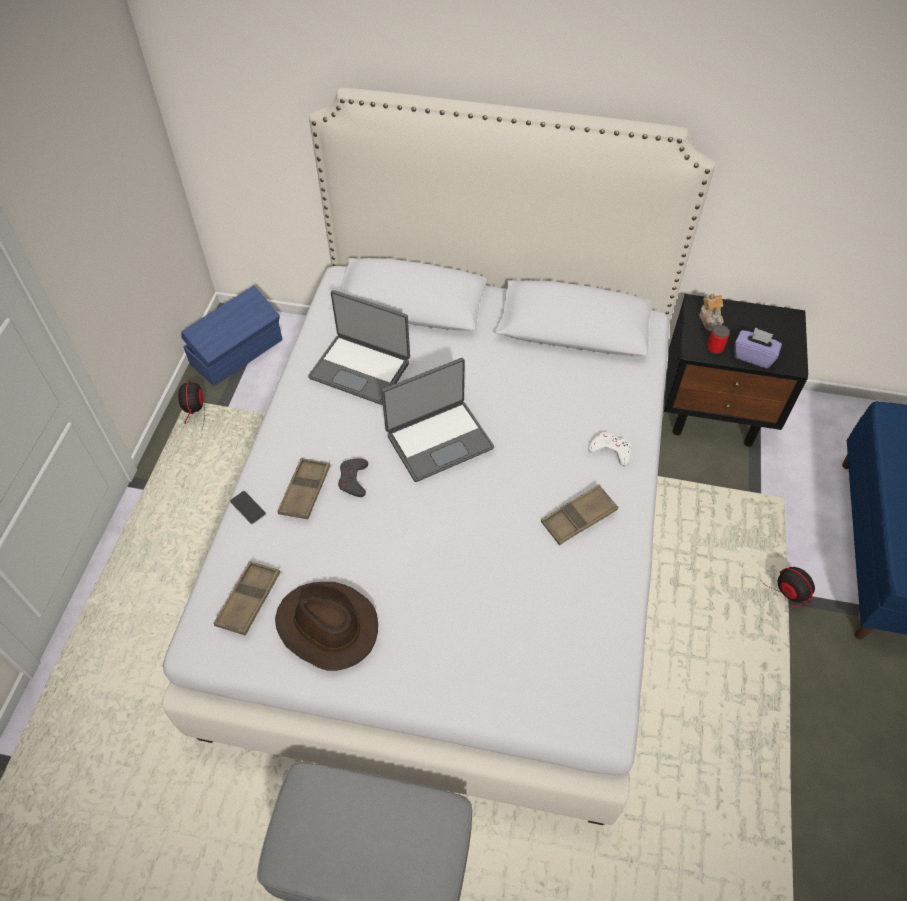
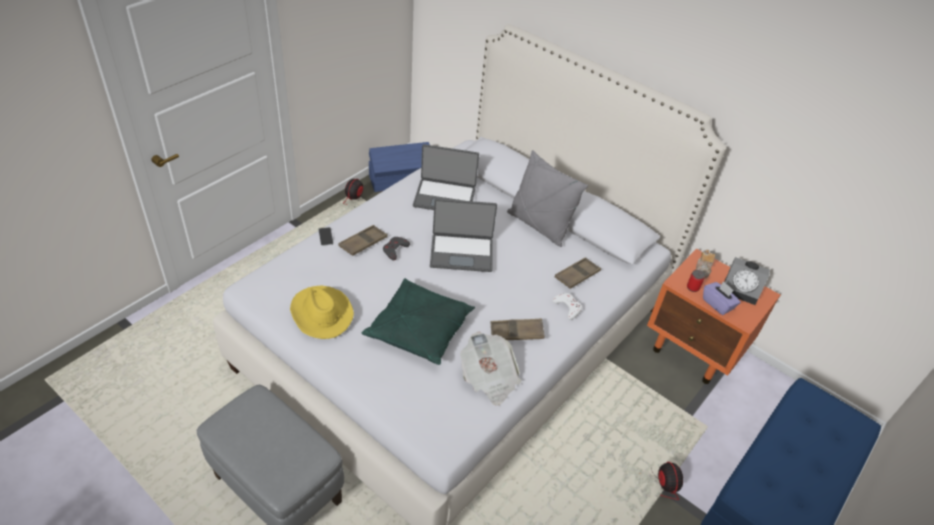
camera: 25 degrees right, 10 degrees down
brown tray [214,561,280,636] -> brown tray moved to [555,257,601,289]
brown hat [275,582,378,671] -> yellow hat [290,286,354,339]
laptop [308,290,410,405] -> laptop turned 45 degrees counterclockwise [413,144,479,210]
black nightstand [664,294,808,447] -> orange nightstand [647,249,780,384]
none -> green pillow [362,278,475,365]
none -> newspaper [460,332,521,406]
none -> grey pillow [507,150,588,247]
none -> alarm clock [724,257,770,305]

